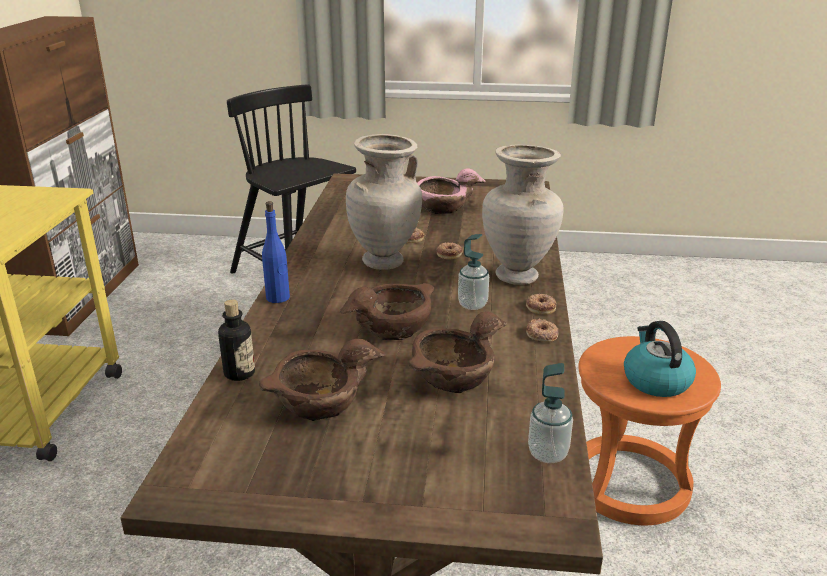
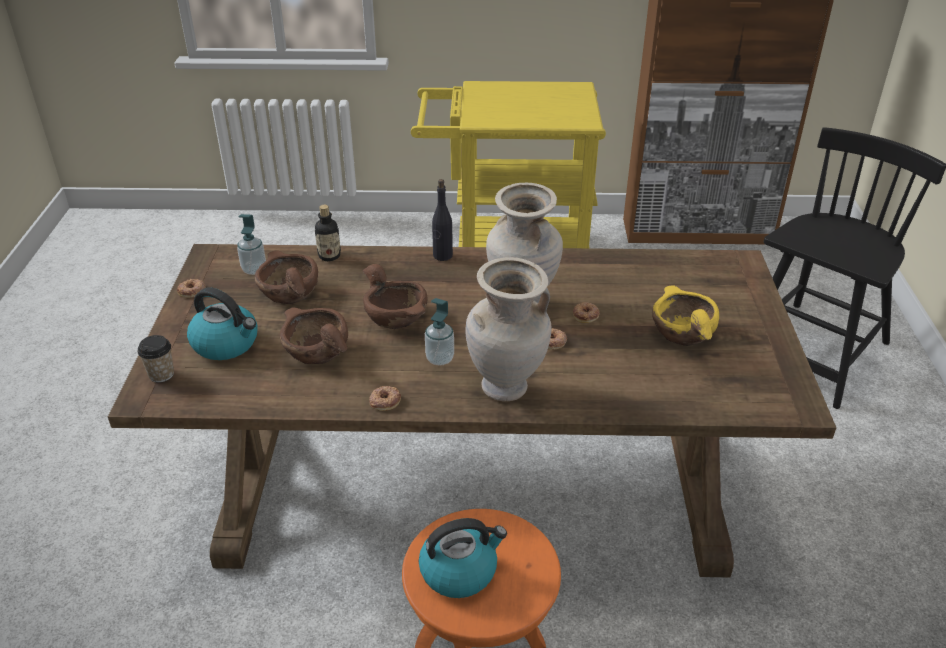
camera: 85 degrees right, 10 degrees up
blue bottle [262,201,290,303] -> black bottle [432,179,453,261]
pink bowl [417,168,486,214] -> yellow bowl [652,286,719,346]
donut [526,294,556,315] -> donut moved to [177,279,206,298]
soap dispenser [528,363,573,463] -> soap dispenser moved to [237,214,266,275]
none -> cup [138,335,174,383]
none -> kettle [187,287,258,360]

